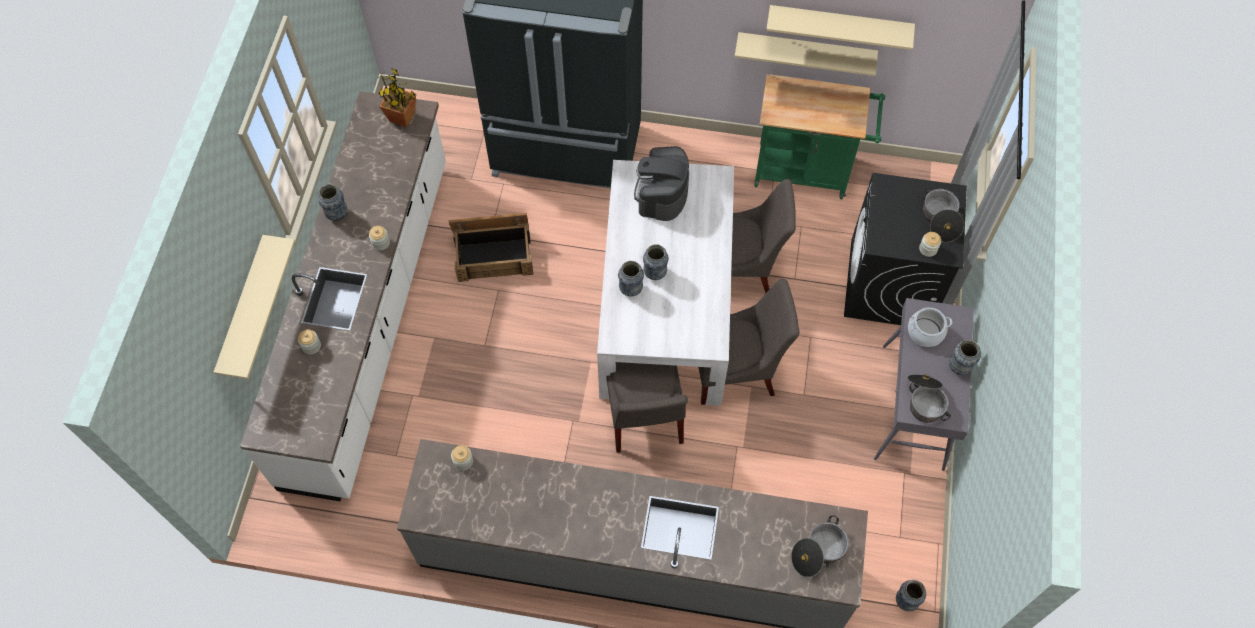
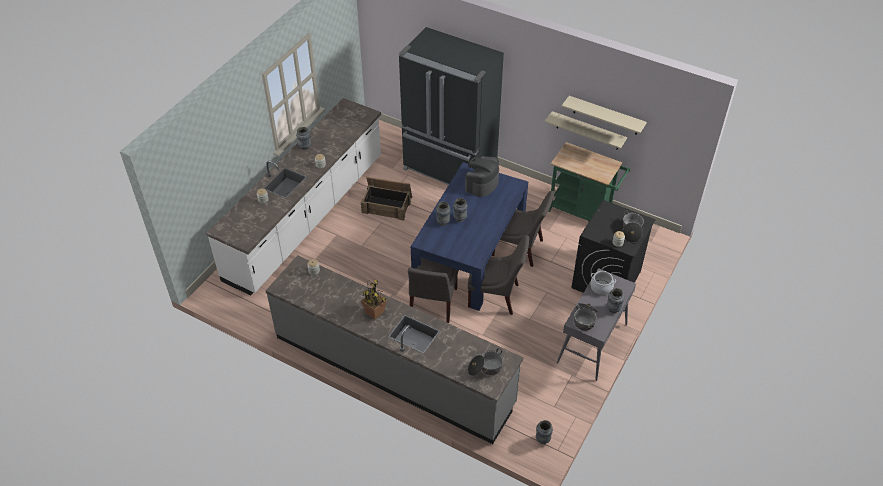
camera: 20 degrees right, 15 degrees down
beige shelf [214,235,295,379] -> none
potted plant [378,68,416,127] -> potted plant moved to [361,279,387,319]
white dining table [597,160,734,406] -> blue dining table [411,162,528,311]

